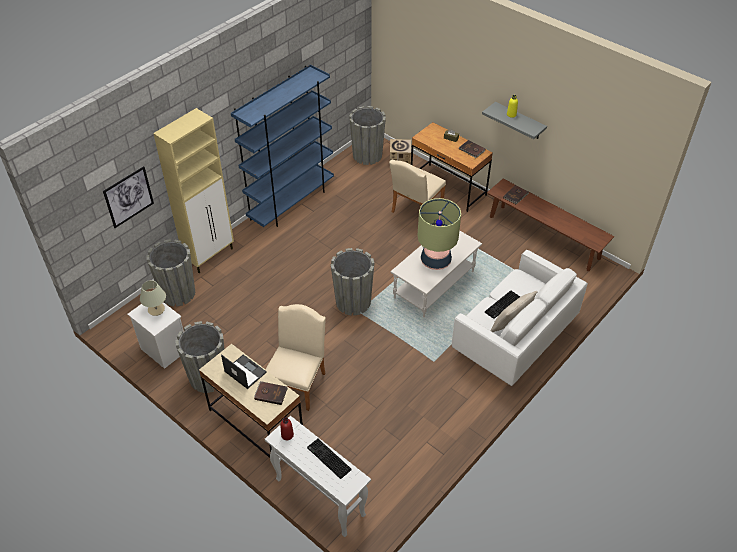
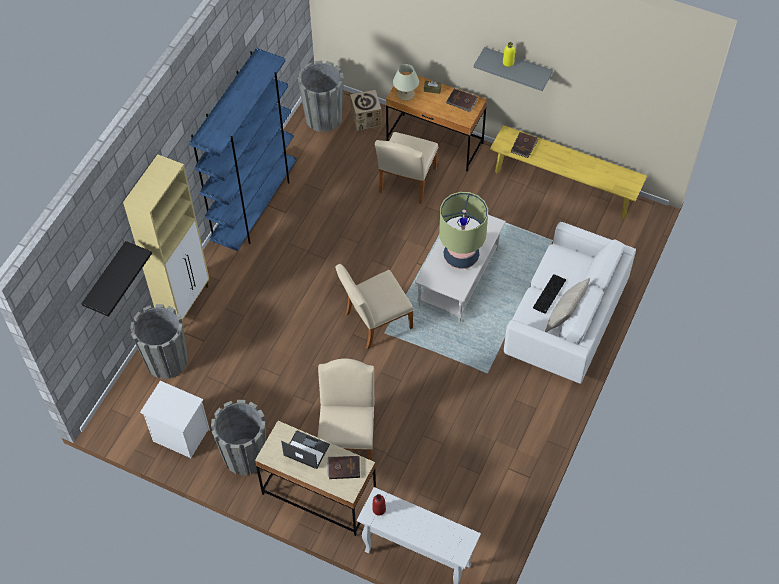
camera: 15 degrees left, 10 degrees up
picture [103,166,154,228] -> black shelf [81,241,152,317]
beige table lamp [140,280,166,316] -> beige table lamp moved to [393,64,419,101]
keyboard [307,439,352,479] -> none
grey planter [331,248,375,316] -> beige chair [335,264,414,349]
brown bench [487,179,615,271] -> yellow bench [490,125,647,219]

